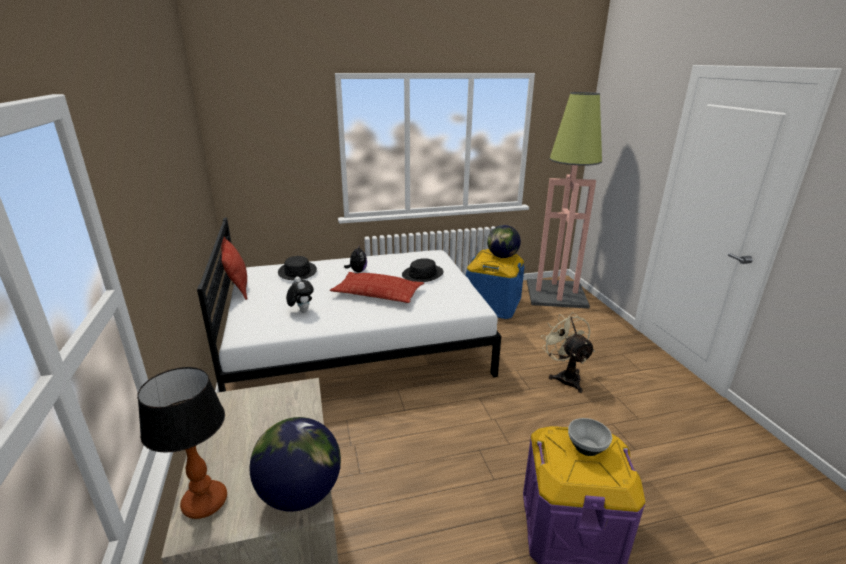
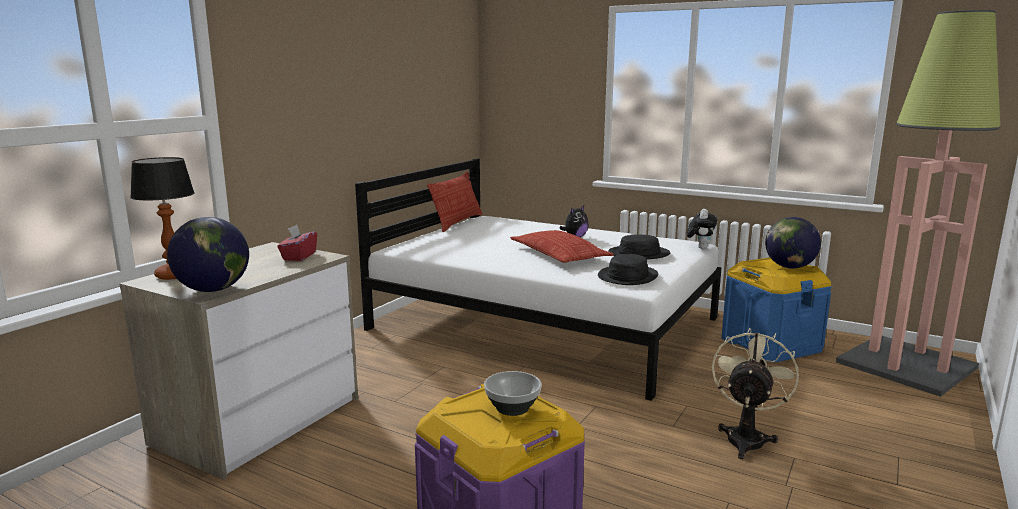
camera: 45 degrees right, 10 degrees down
black hat [278,256,317,280] -> black hat moved to [598,254,658,285]
plush toy [286,277,314,312] -> plush toy moved to [687,209,718,249]
none -> red tissue box [277,224,317,261]

